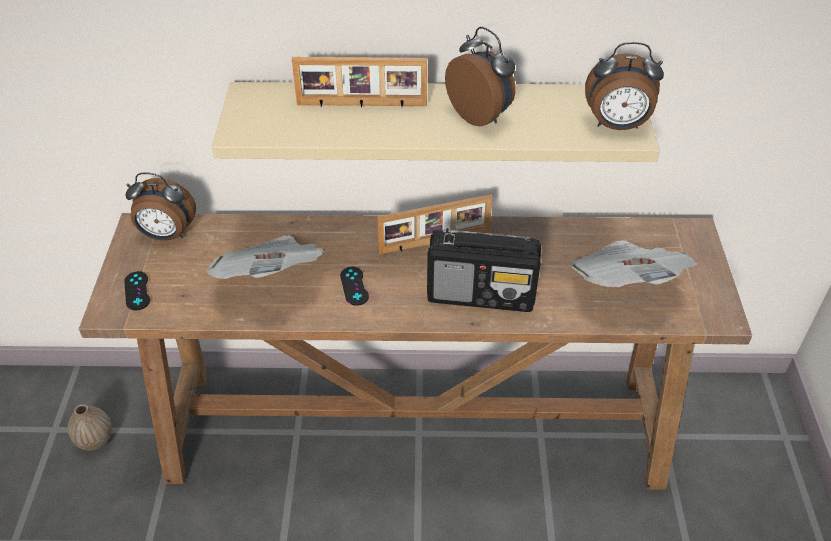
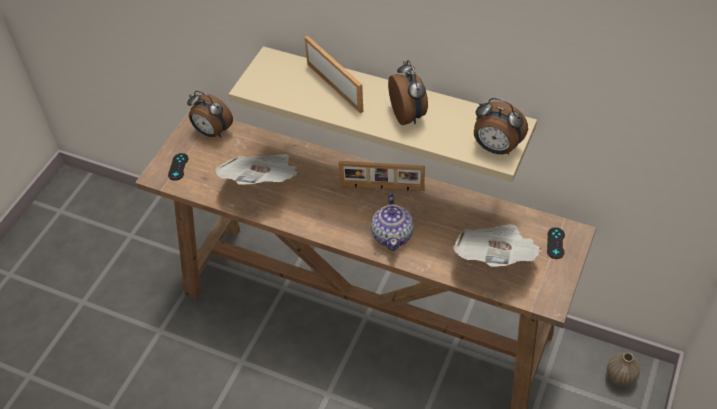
camera: 25 degrees right, 5 degrees up
vase [68,404,112,451] -> vase moved to [607,352,640,387]
picture frame [292,57,427,107] -> picture frame turned 150 degrees counterclockwise [305,36,363,113]
black game controller [340,267,369,306] -> black game controller moved to [547,227,565,259]
radio [427,228,541,312] -> teapot [371,193,414,251]

